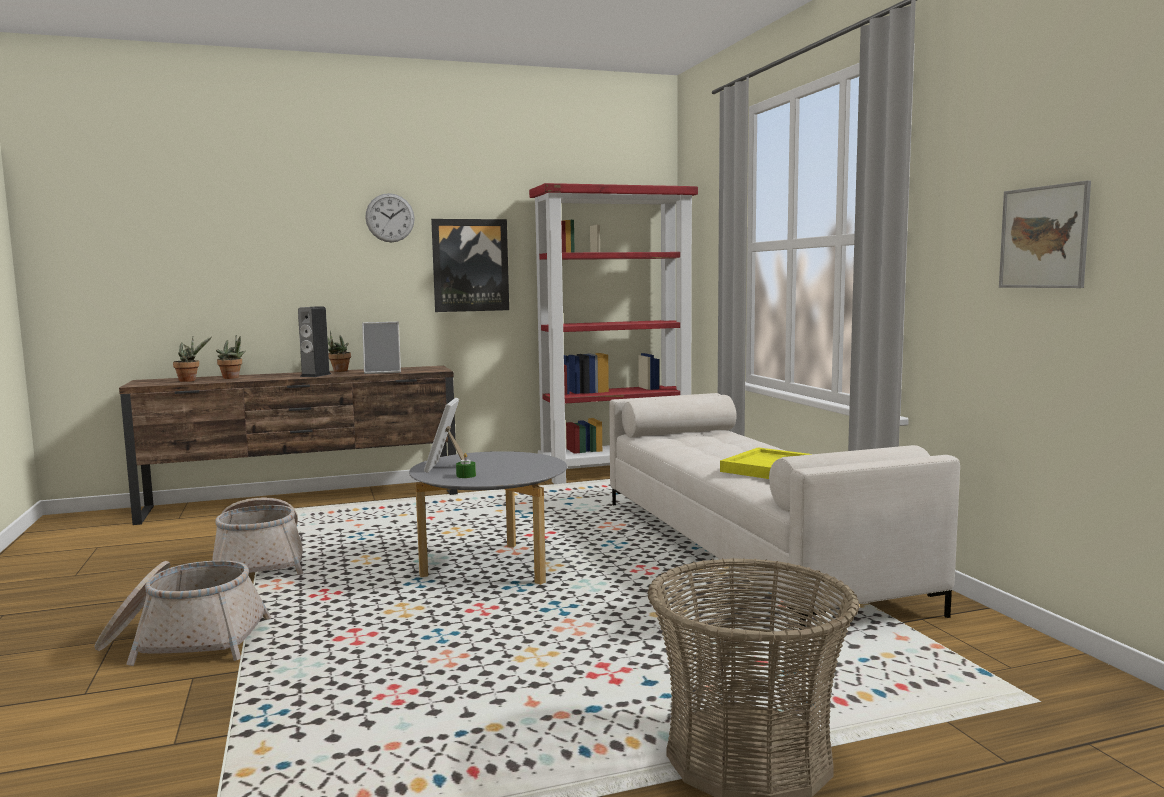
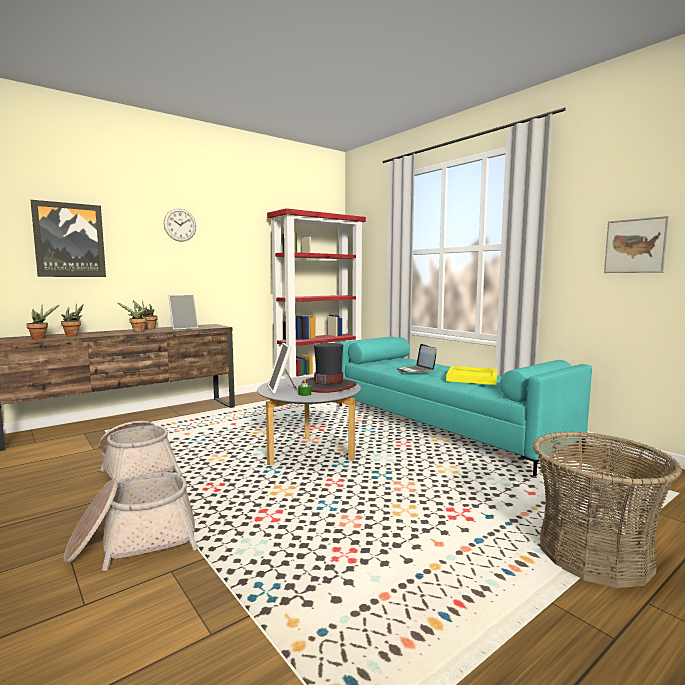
camera: 20 degrees left, 0 degrees up
speaker [298,307,331,377] -> potted plant [118,303,147,332]
picture [431,219,509,312] -> picture moved to [31,200,106,277]
white sofa [609,393,960,630] -> turquoise sofa [339,336,592,476]
none -> hat [301,343,356,393]
none -> laptop [397,344,436,372]

